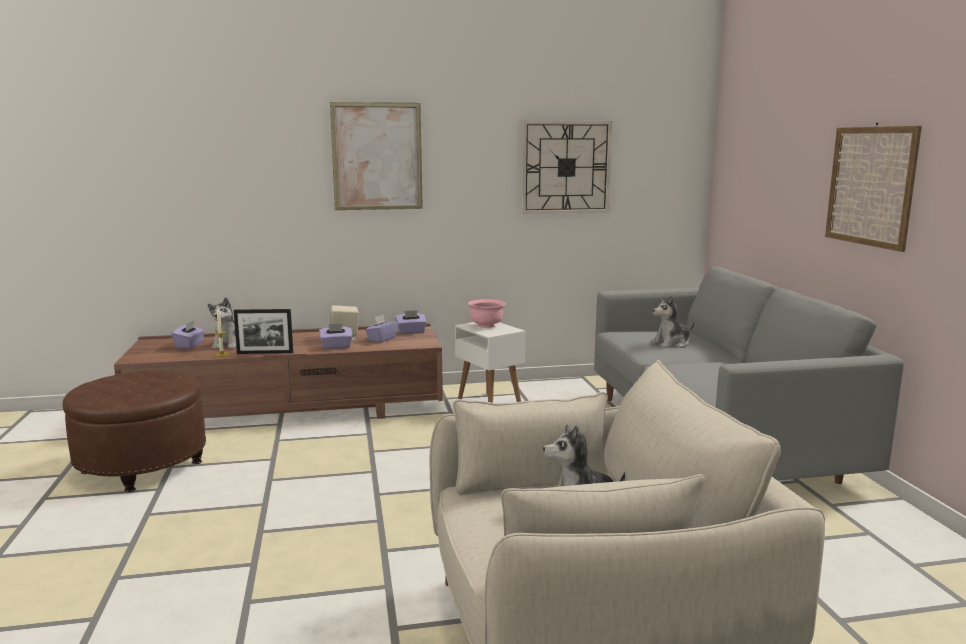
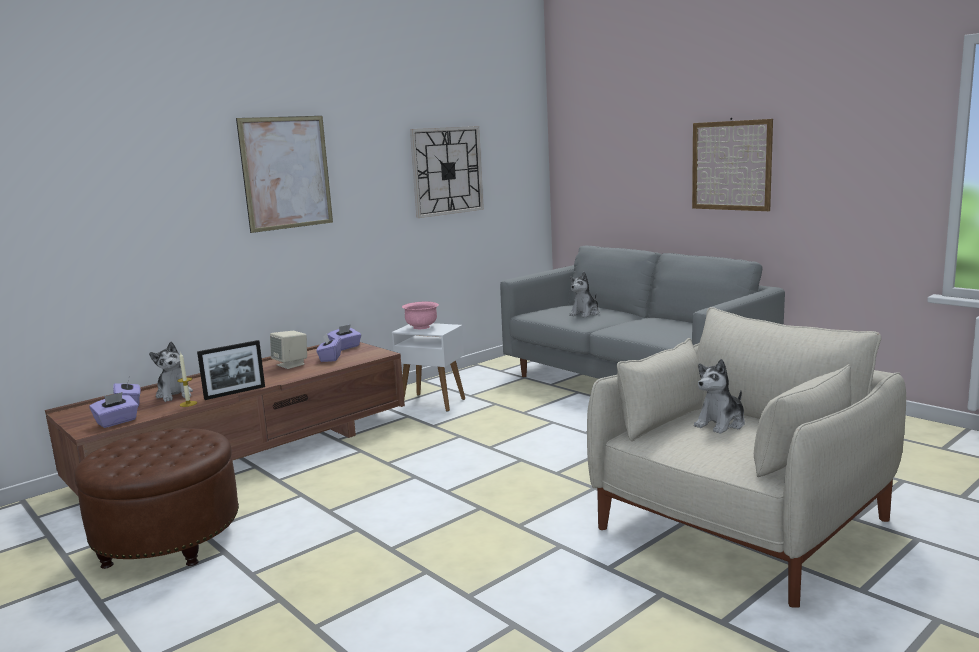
camera: 30 degrees left, 0 degrees up
purple tissue box [319,324,353,349] -> purple tissue box moved to [89,392,138,428]

